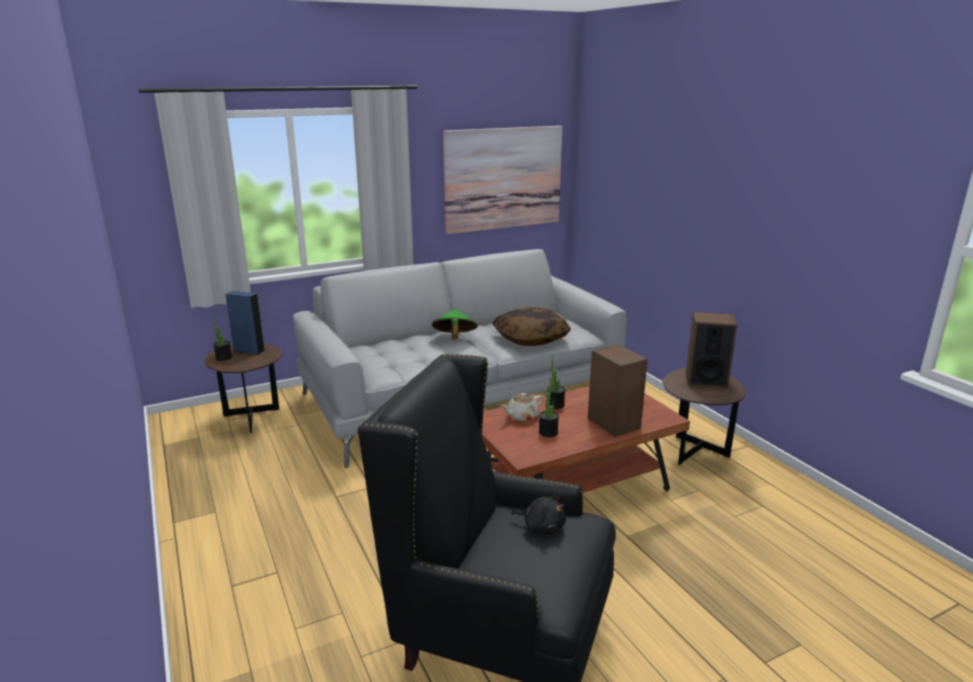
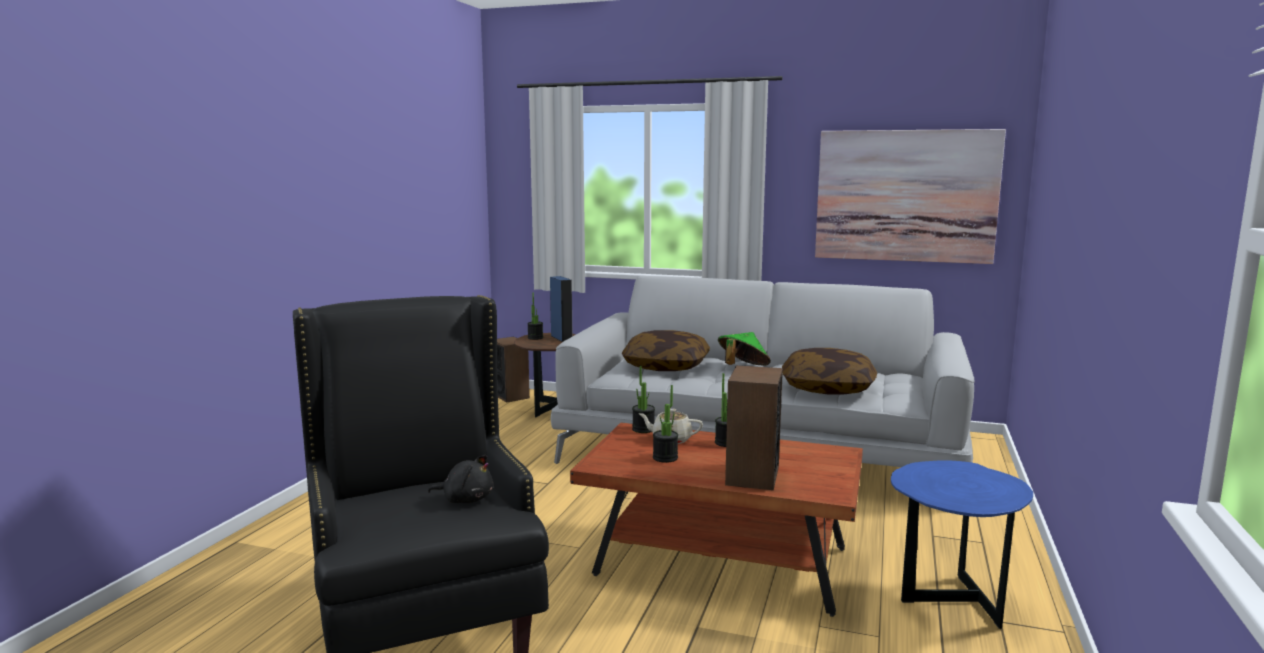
camera: 45 degrees right, 10 degrees down
black plush toy [511,494,566,534] -> black plush toy turned 60 degrees counterclockwise [428,455,493,503]
brown side table [663,368,746,465] -> blue side table [891,460,1033,629]
speaker [686,312,737,388] -> speaker moved to [497,337,530,403]
none -> pillow [622,330,710,371]
none -> potted plant [632,366,655,433]

